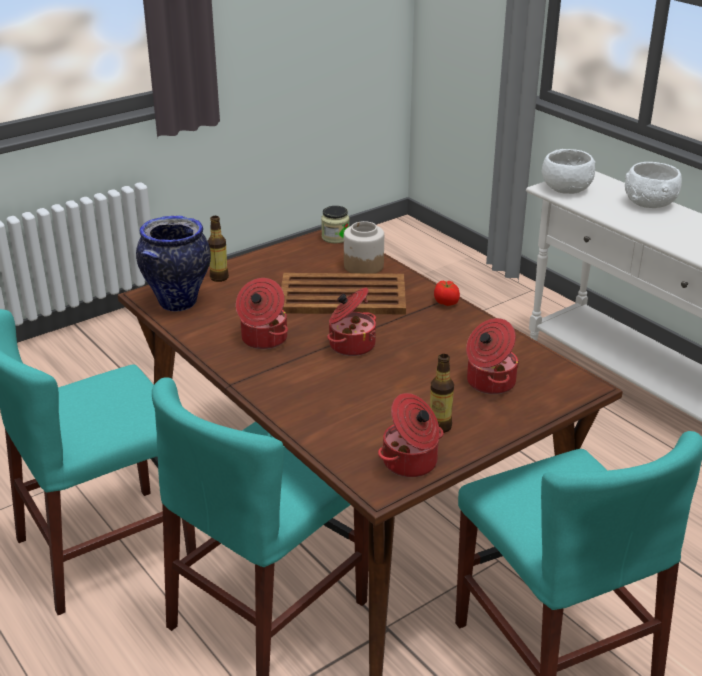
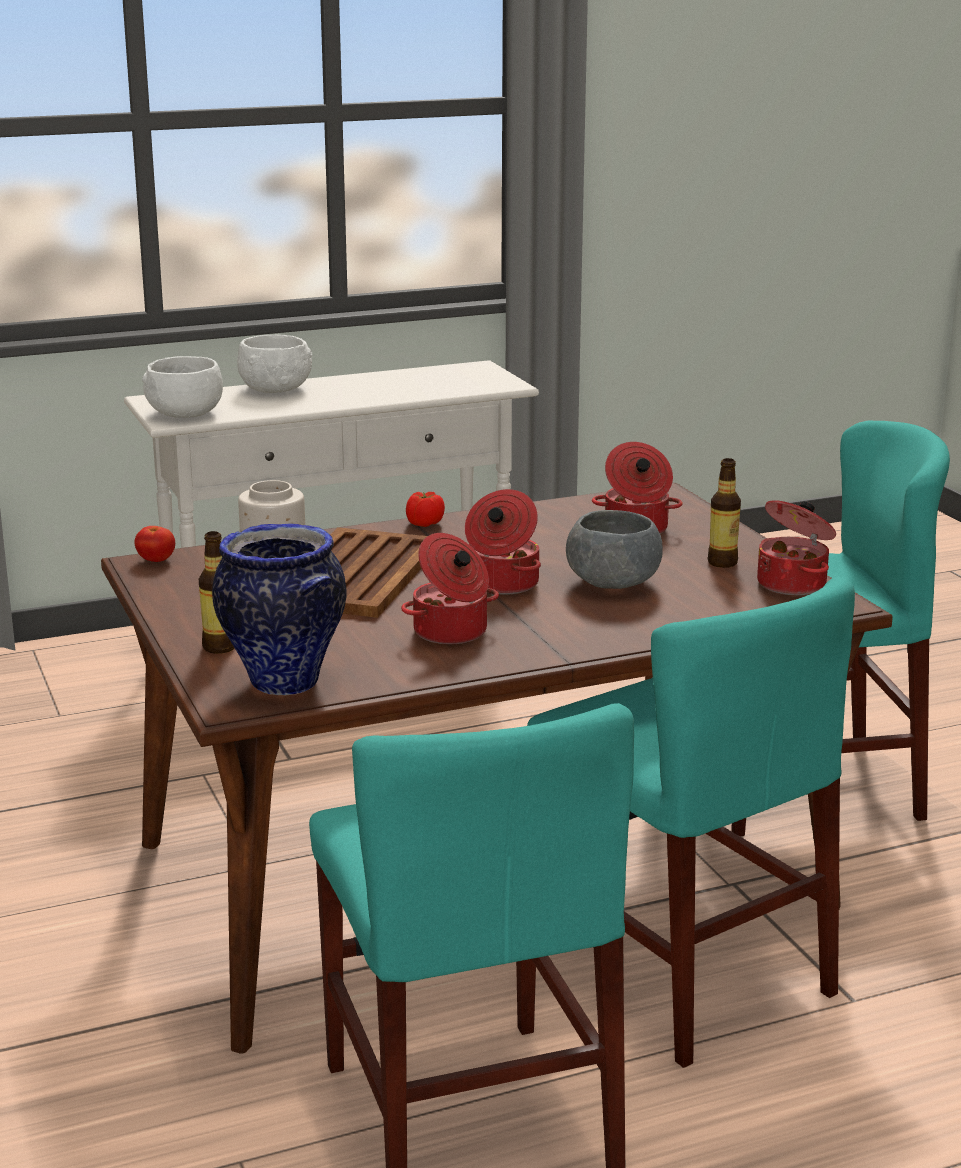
camera: 75 degrees left, 10 degrees down
jar [321,206,349,244] -> tomato [134,526,175,562]
none -> grey bowl [566,510,663,589]

